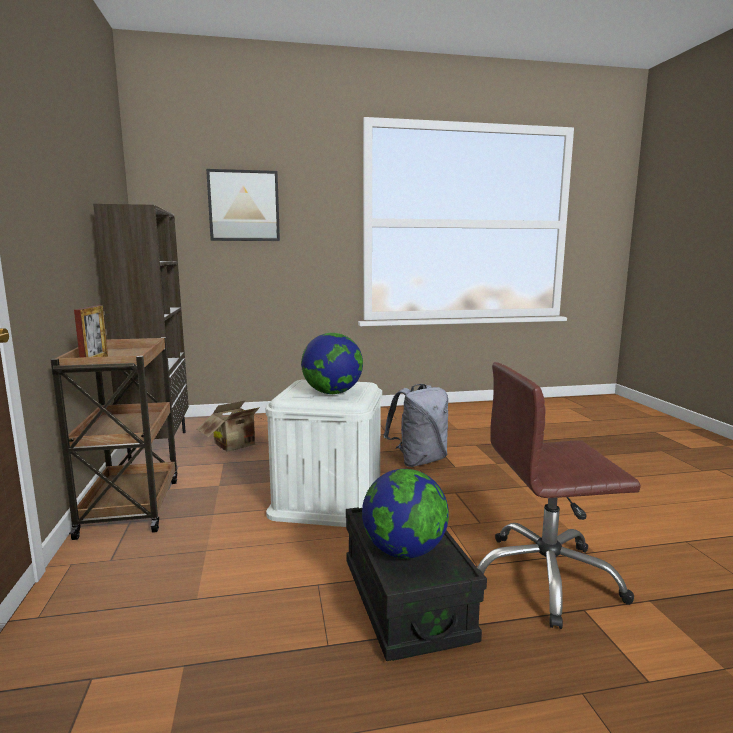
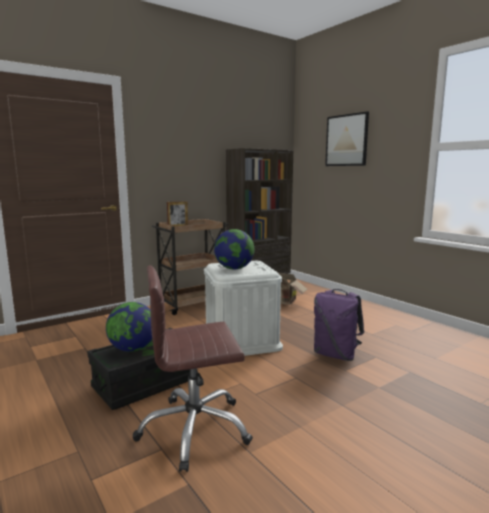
camera: 65 degrees right, 0 degrees up
grey backpack [383,384,448,467] -> purple backpack [314,289,364,361]
brown office chair [477,362,641,629] -> brown office chair turned 75 degrees counterclockwise [133,265,253,472]

